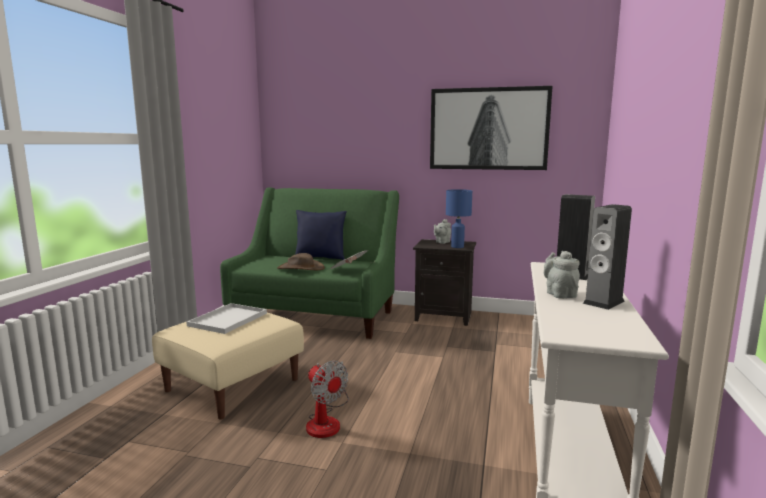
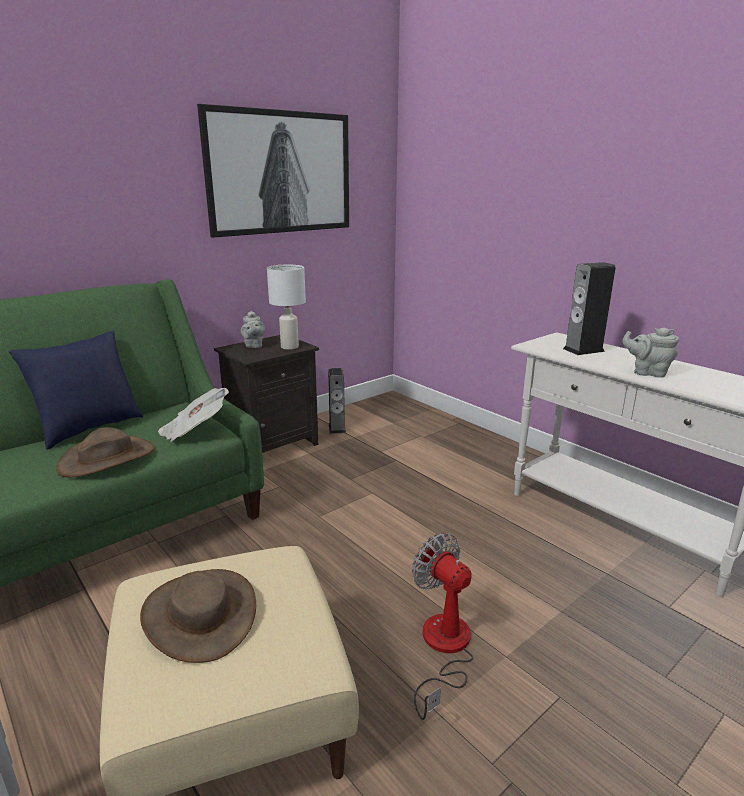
camera: 55 degrees left, 10 degrees up
white tray [186,303,267,334] -> brown hat [140,569,256,663]
fan [306,361,349,438] -> fan turned 120 degrees counterclockwise [412,533,473,720]
blue table lamp [446,189,472,248] -> white table lamp [267,265,306,350]
speaker [583,204,632,310] -> speaker moved to [328,368,346,434]

